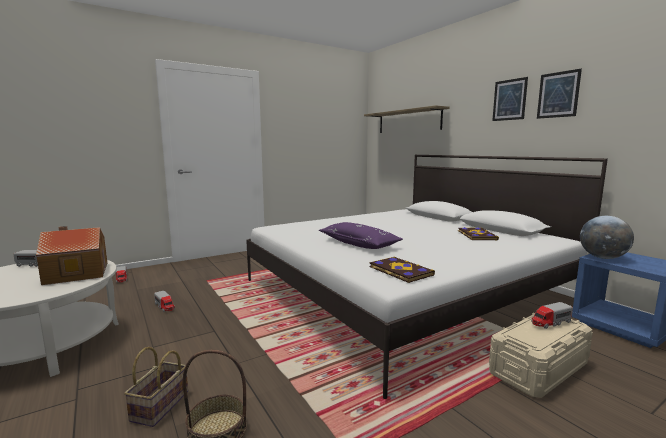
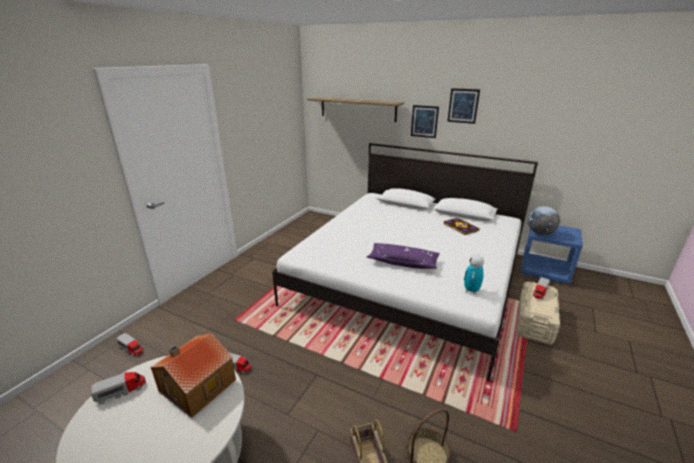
camera: 30 degrees left, 15 degrees up
book [370,257,435,283] -> toy robot [464,255,484,294]
picture [537,69,582,119] -> picture moved to [411,105,439,138]

